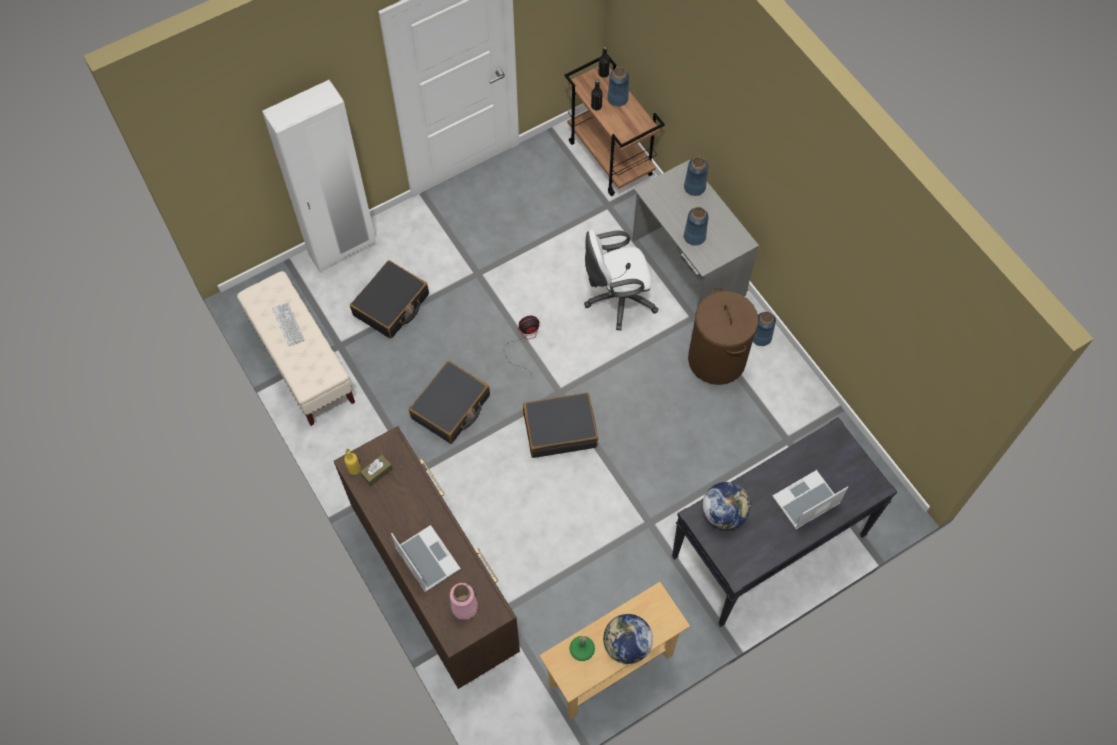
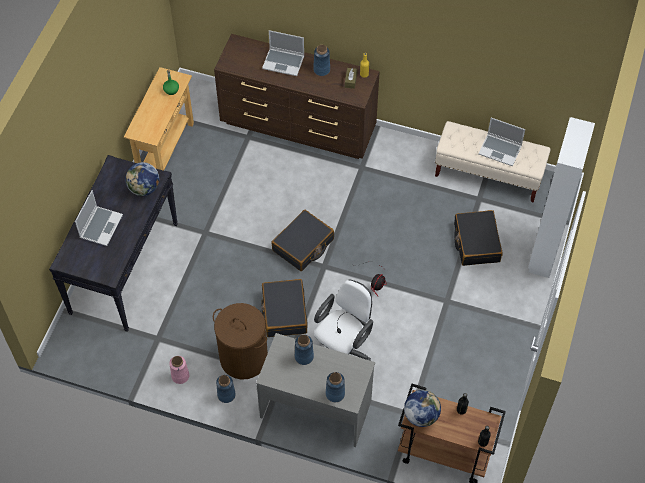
camera: 140 degrees right, 5 degrees down
keyboard [272,302,305,346] -> laptop [478,118,525,166]
black suitcase [409,361,490,444] -> black suitcase moved to [261,279,308,337]
pink vase [450,583,478,620] -> pink vase moved to [169,356,189,384]
globe [603,614,653,664] -> globe moved to [404,390,441,427]
blue vase [607,67,629,107] -> blue vase moved to [313,45,330,76]

